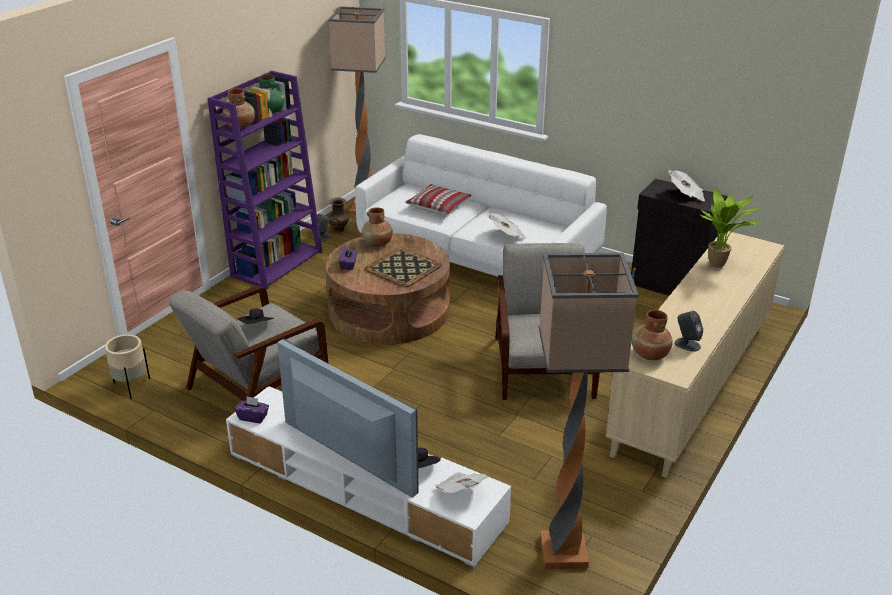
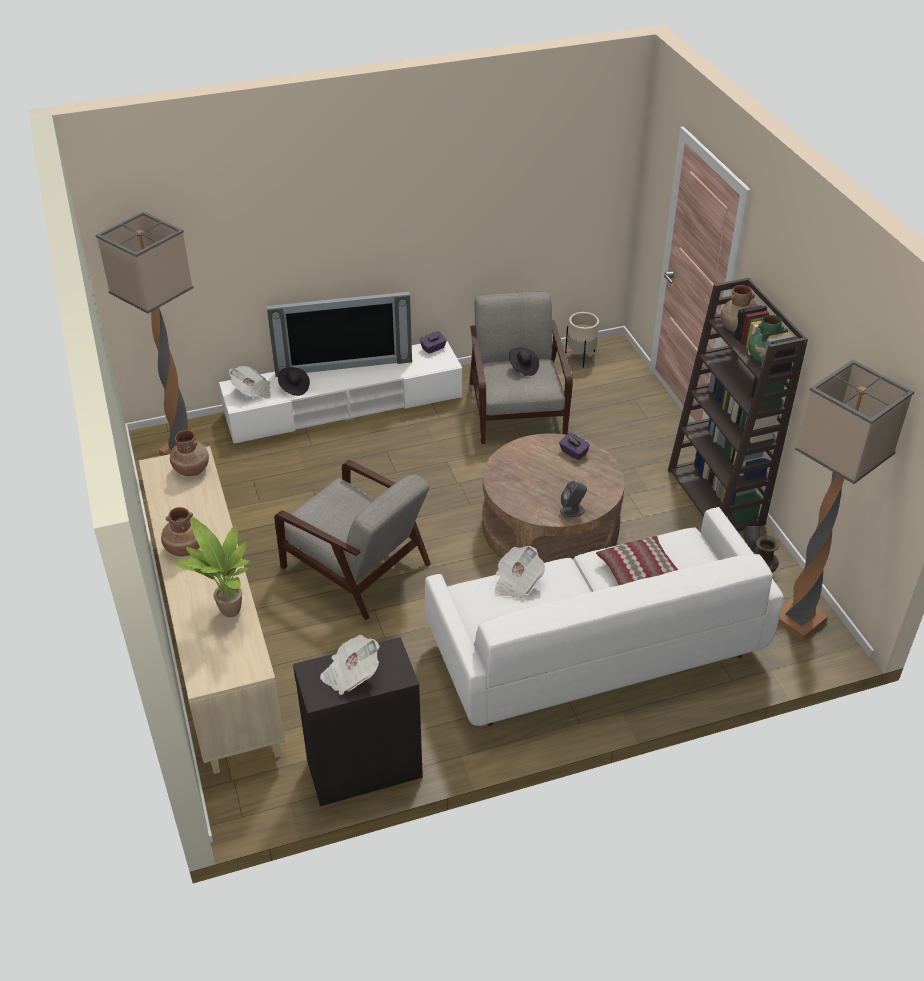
camera: 130 degrees right, 10 degrees up
purple bookcase [207,71,322,290] -> brown bookcase [668,278,808,532]
brown vase [362,207,393,247] -> brown vase moved to [161,507,200,556]
tray [365,248,442,287] -> none
grey speaker [674,311,703,352] -> grey speaker moved to [560,481,587,517]

